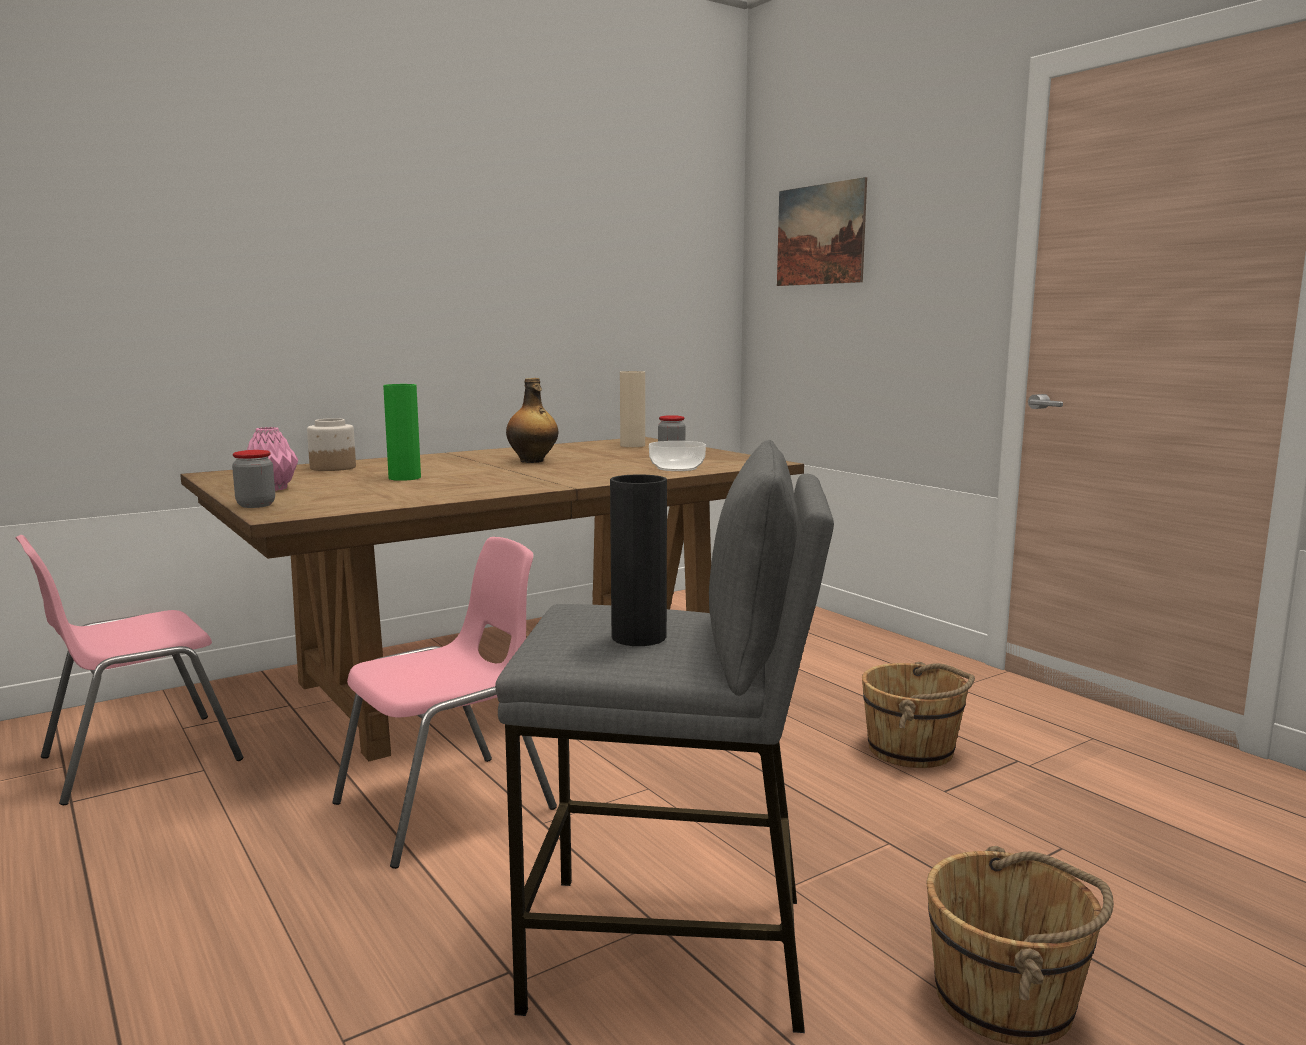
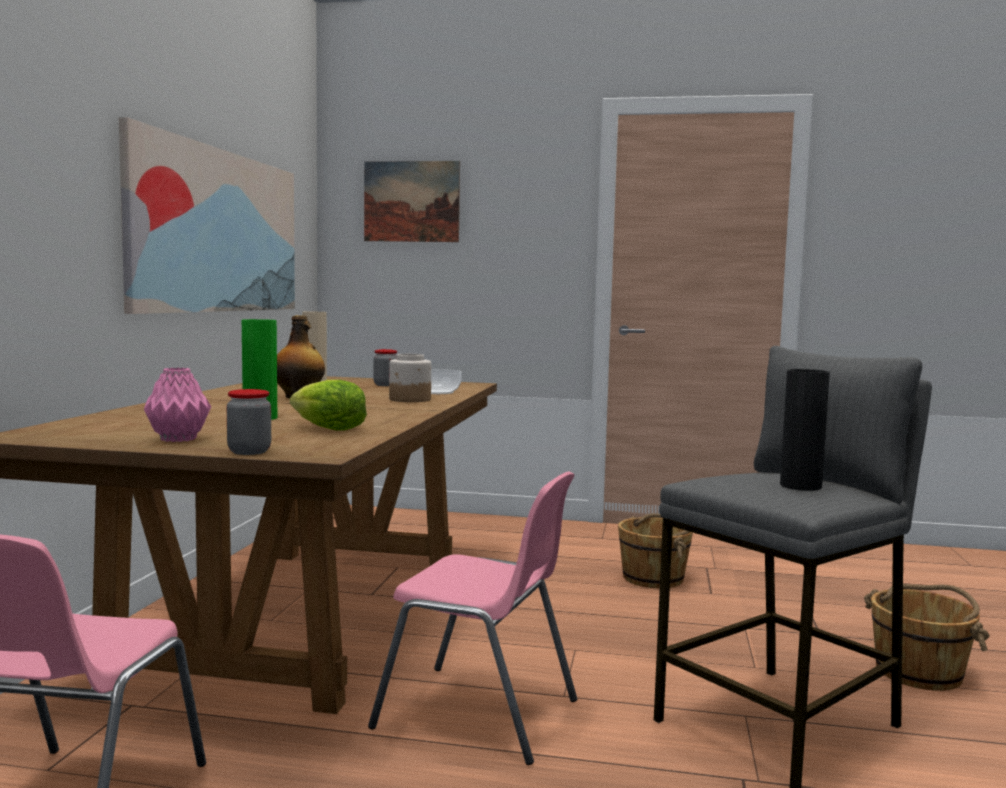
camera: 45 degrees left, 5 degrees down
jar [307,418,356,471] -> jar moved to [389,354,431,402]
pink chair [332,537,557,869] -> pink chair turned 105 degrees clockwise [368,472,577,765]
none -> picture [119,117,295,314]
none -> lettuce [290,380,367,431]

